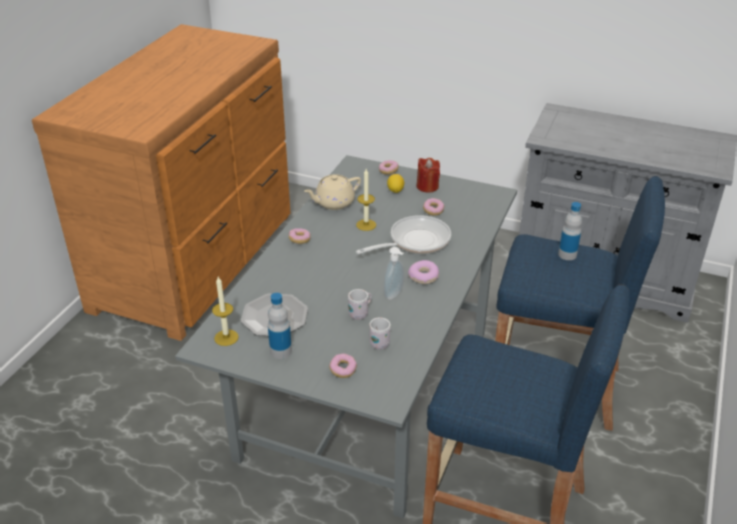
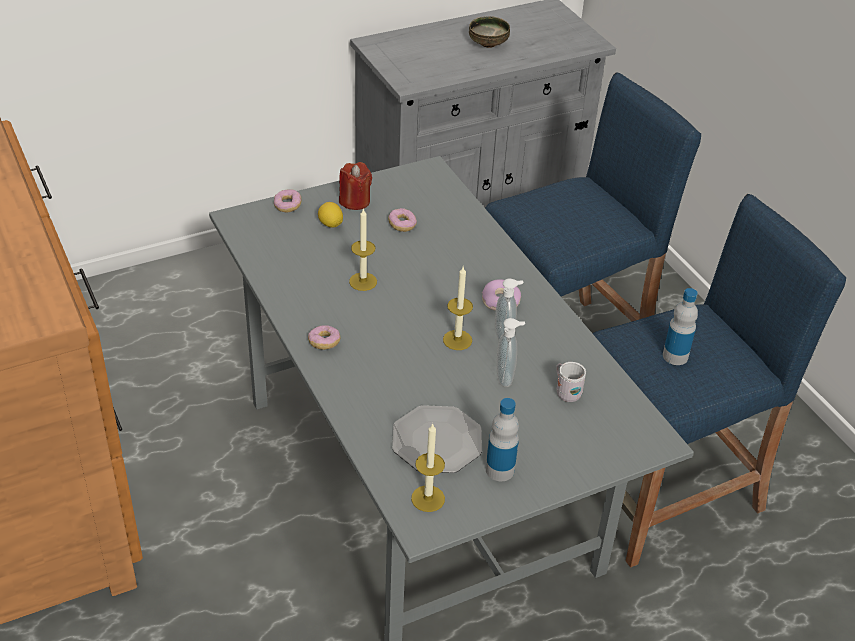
camera: 50 degrees left, 5 degrees up
beige teapot [304,174,361,210] -> none
donut [329,354,357,378] -> none
white mug [348,289,372,320] -> soap dispenser [497,318,525,387]
frying pan [356,215,451,254] -> none
bottle [558,202,582,260] -> bottle moved to [663,288,698,365]
none -> candle [443,267,473,350]
none -> bowl [469,16,510,48]

